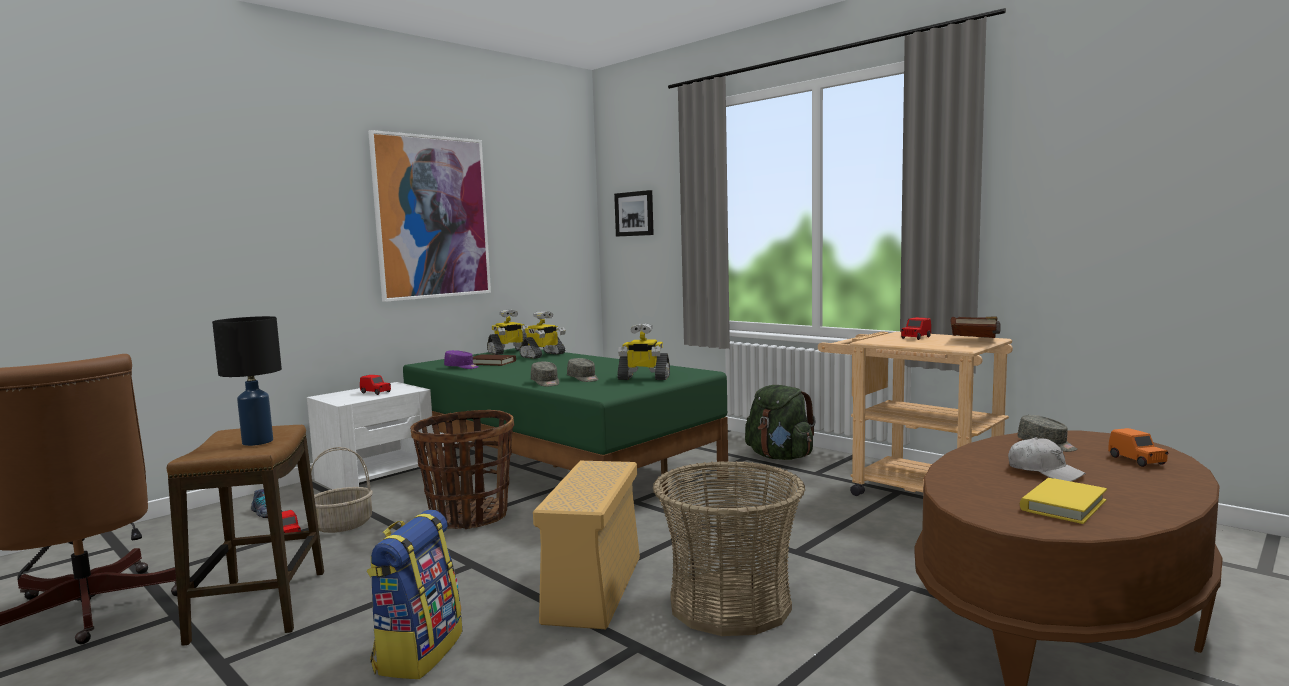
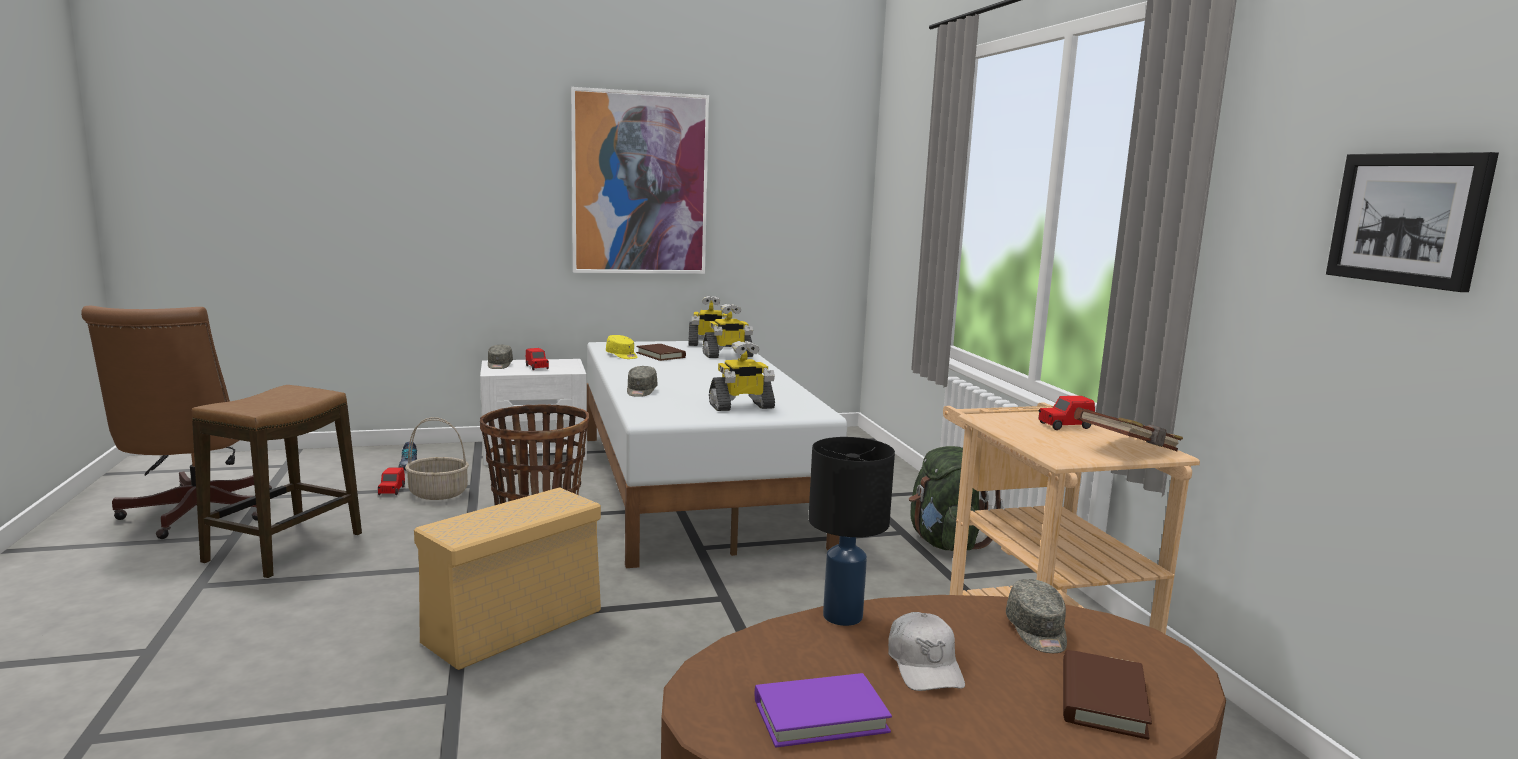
camera: 30 degrees right, 5 degrees up
black table lamp [212,316,282,446] -> black table lamp moved to [809,437,895,626]
backpack [367,510,462,679] -> none
green bed [403,348,728,495] -> white bed [587,341,847,568]
purple cap [444,350,479,369] -> yellow cap [606,335,638,359]
grey cap [567,358,599,382] -> grey cap moved to [488,345,513,369]
picture [614,190,654,237] -> picture moved to [1326,152,1499,292]
toy robot [617,323,670,380] -> toy robot turned 60 degrees counterclockwise [709,340,775,411]
basket [653,461,805,636] -> none
yellow book [1020,478,1107,524] -> purple book [755,673,892,747]
orange toy car [1108,428,1168,467] -> brown book [1063,650,1152,740]

